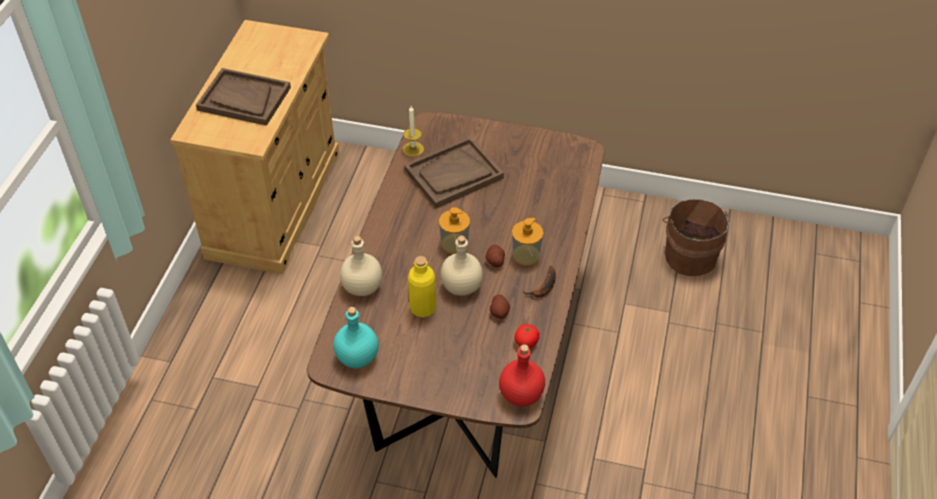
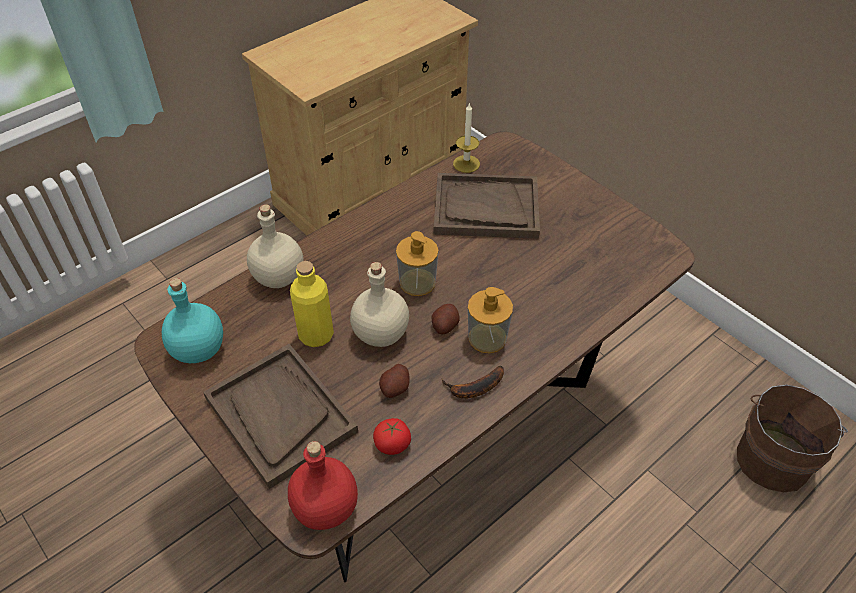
camera: 35 degrees right, 0 degrees up
brown tray [196,68,291,126] -> brown tray moved to [203,344,358,489]

